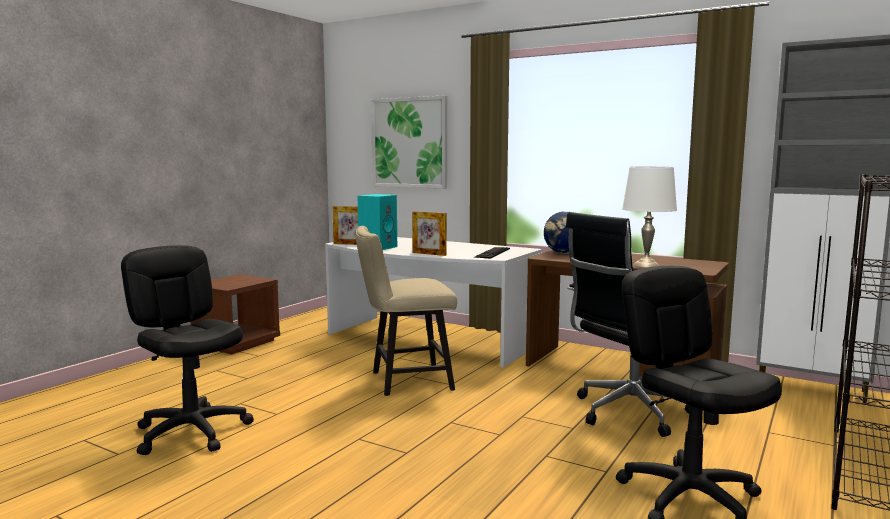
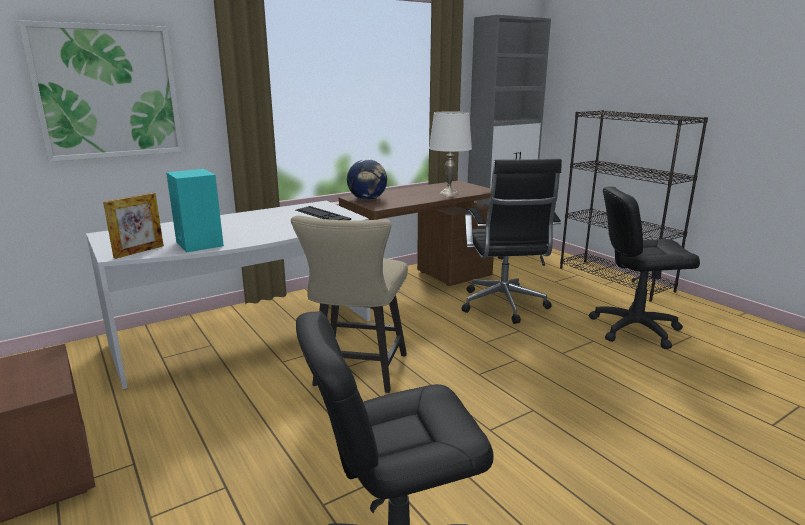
camera: 65 degrees left, 10 degrees up
picture frame [412,211,447,256] -> none

